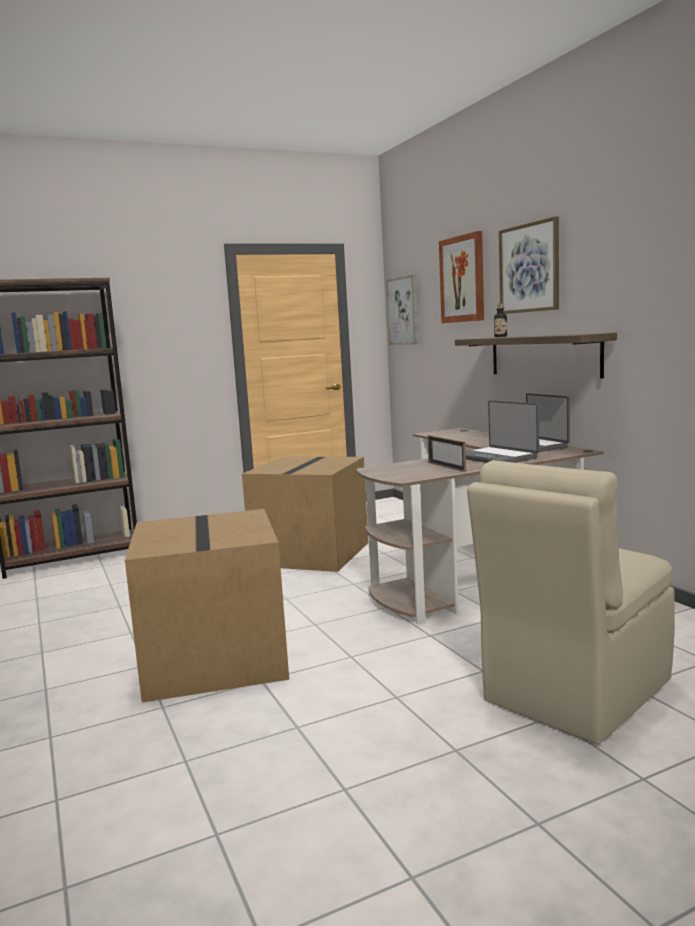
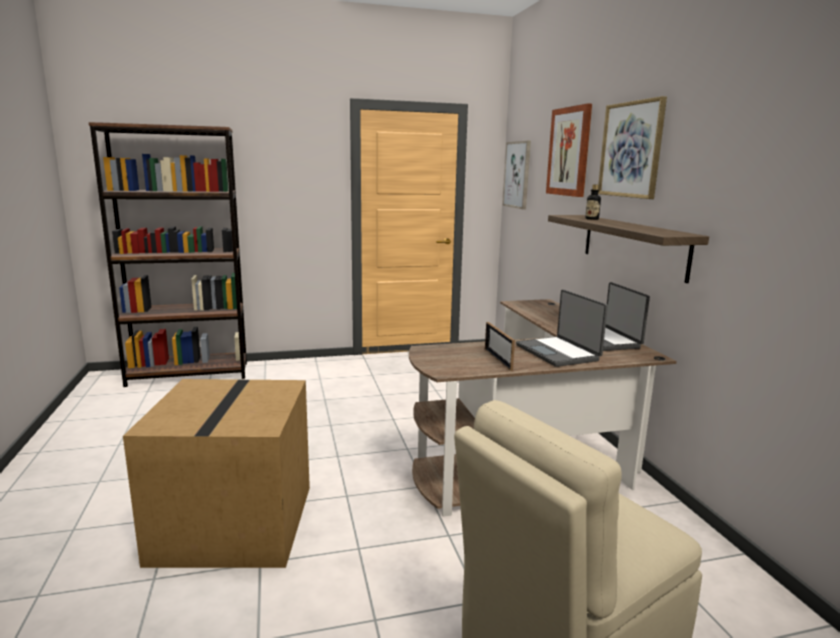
camera: 10 degrees right, 5 degrees up
cardboard box [242,457,368,572] -> none

